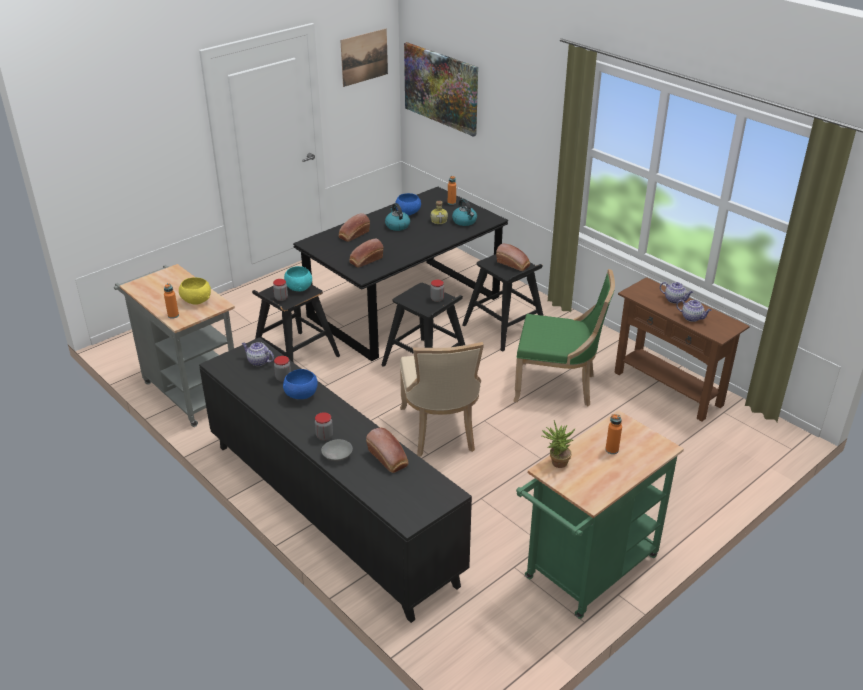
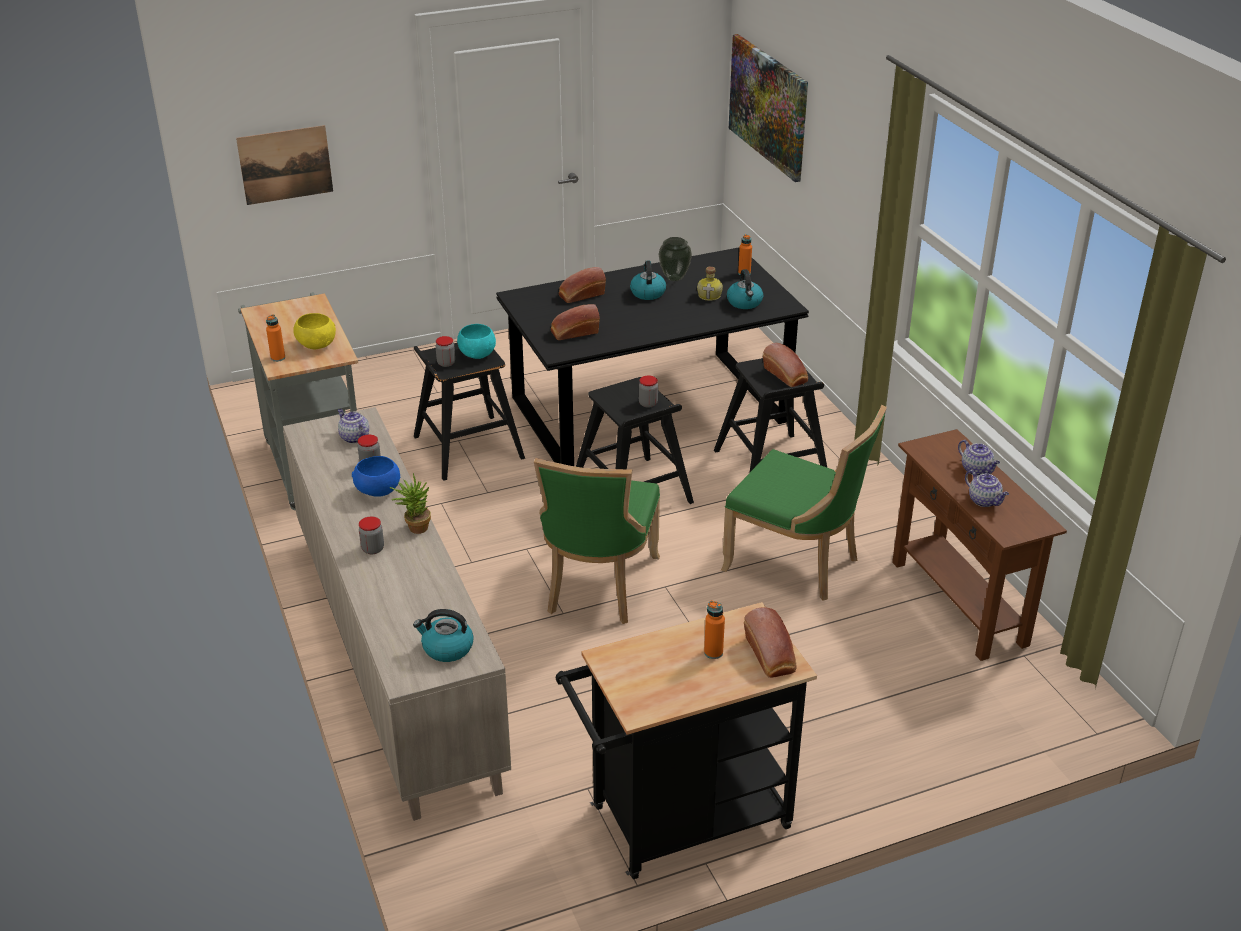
camera: 20 degrees right, 0 degrees up
black cabinet [199,337,472,623] -> beige cabinet [283,407,511,821]
grey bowl [321,439,353,461] -> none
picture [340,29,388,87] -> picture moved to [236,125,333,205]
bread [366,428,409,473] -> bread moved to [744,607,797,678]
blue bowl [395,193,421,216] -> vase [659,237,692,281]
beige chair [400,342,484,457] -> green chair [534,458,660,624]
green cart [516,410,684,619] -> black cart [556,602,817,879]
potted plant [541,420,576,468] -> potted plant moved to [390,473,431,534]
none -> kettle [413,609,474,662]

